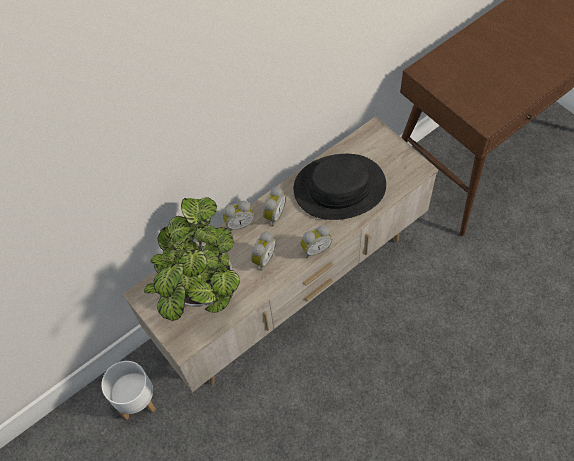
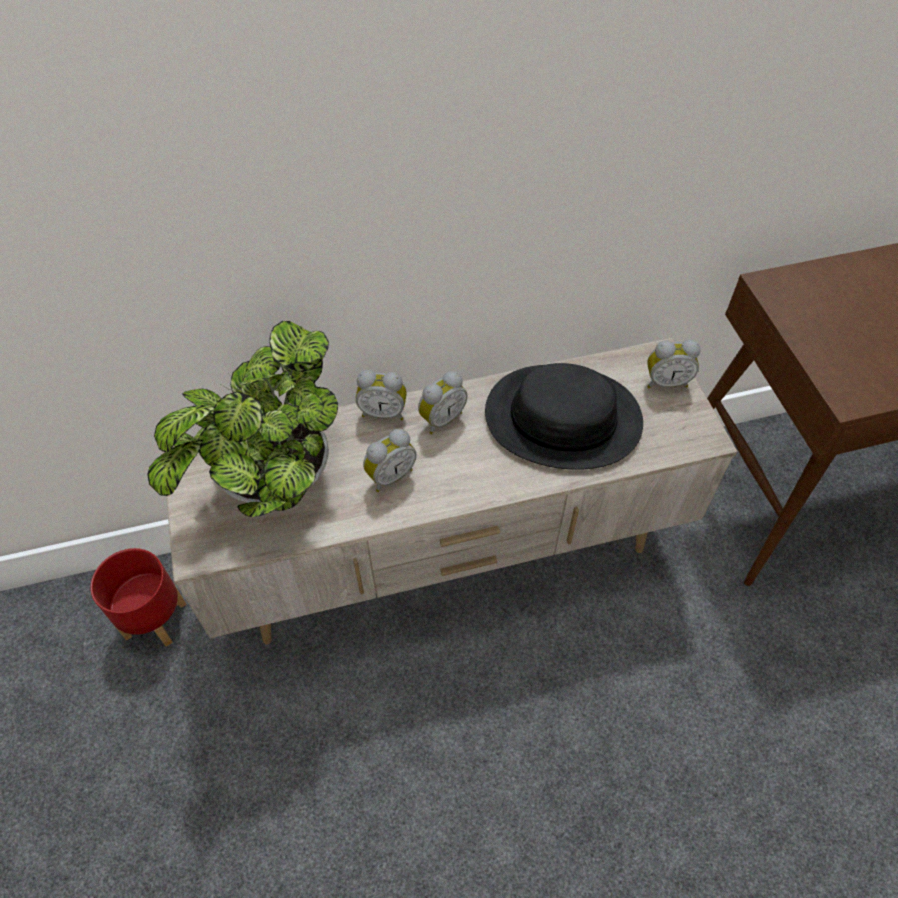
camera: 20 degrees right, 5 degrees down
white planter [101,361,156,420] -> red planter [90,548,187,646]
alarm clock [300,225,332,258] -> alarm clock moved to [647,340,701,388]

